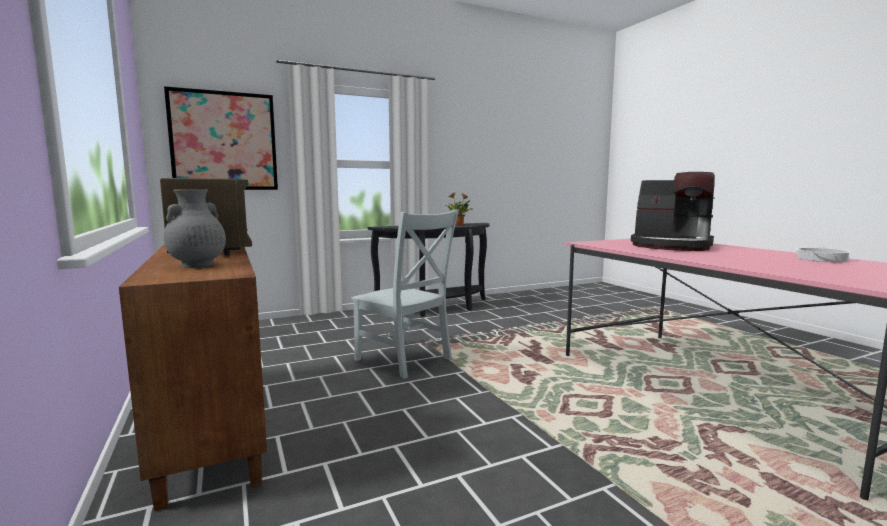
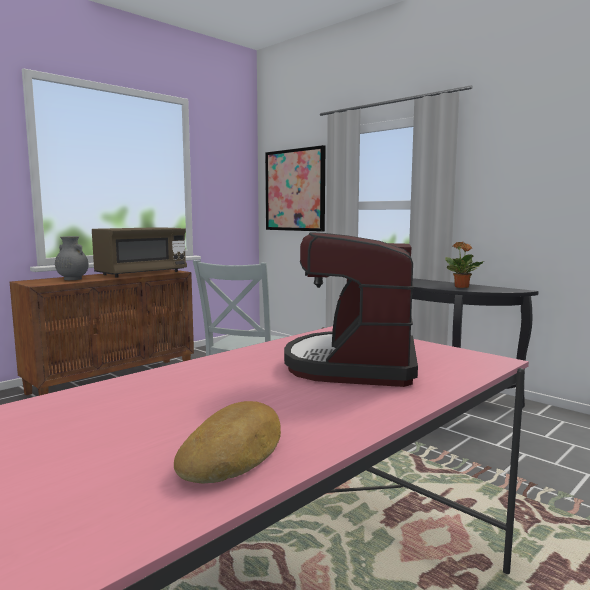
camera: 70 degrees right, 0 degrees up
cooking pot [795,247,852,262] -> bread [174,401,281,483]

